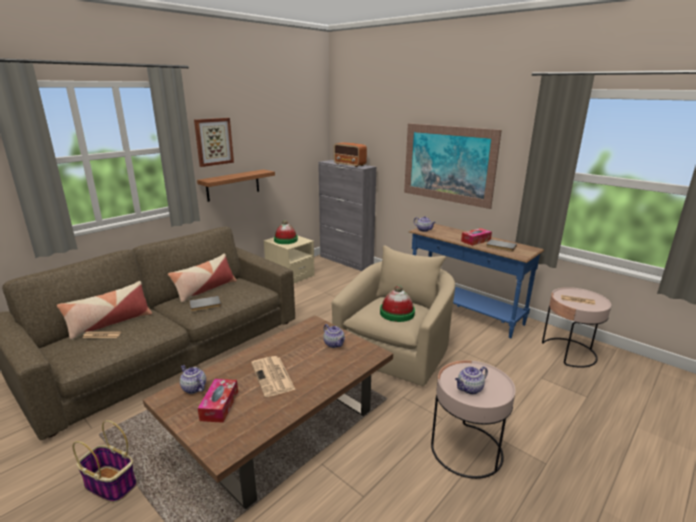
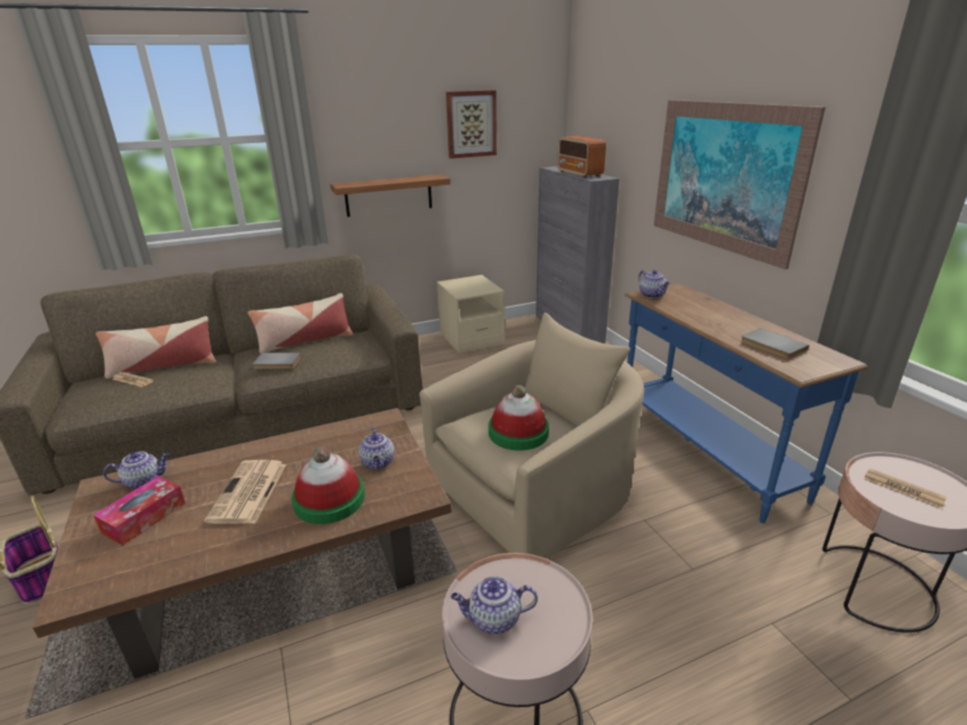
camera: 25 degrees right, 5 degrees up
teapot [180,365,206,394] -> teapot turned 90 degrees clockwise [103,451,170,489]
picture [194,118,234,167] -> picture moved to [446,90,497,159]
hat [274,220,298,244] -> hat moved to [292,447,365,524]
tissue box [461,228,492,246] -> none

